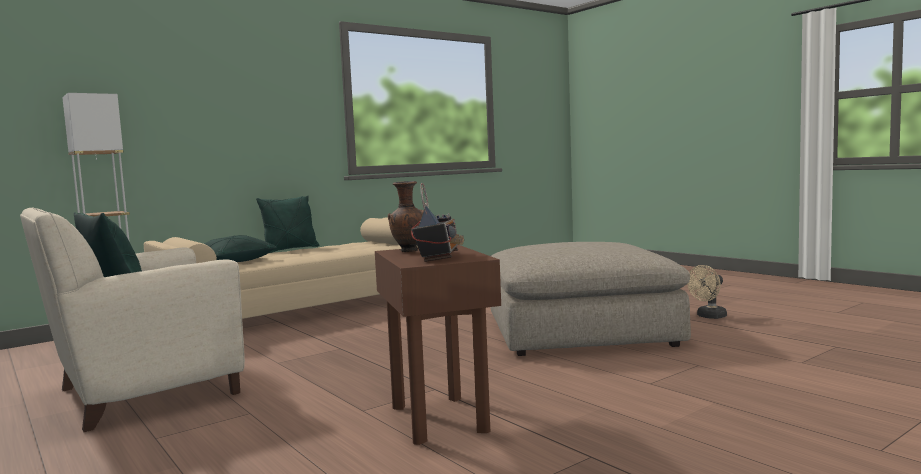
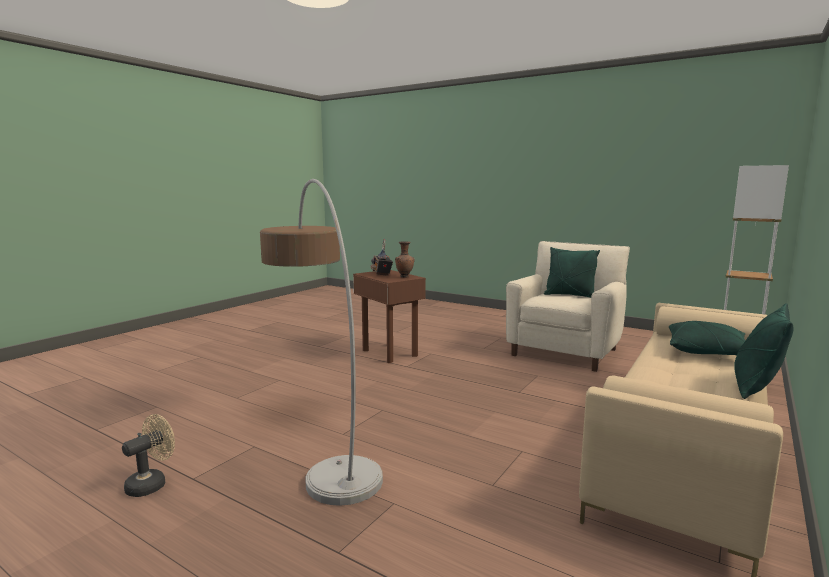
camera: 160 degrees right, 5 degrees up
beige ottoman [490,242,691,356] -> floor lamp [260,179,383,506]

